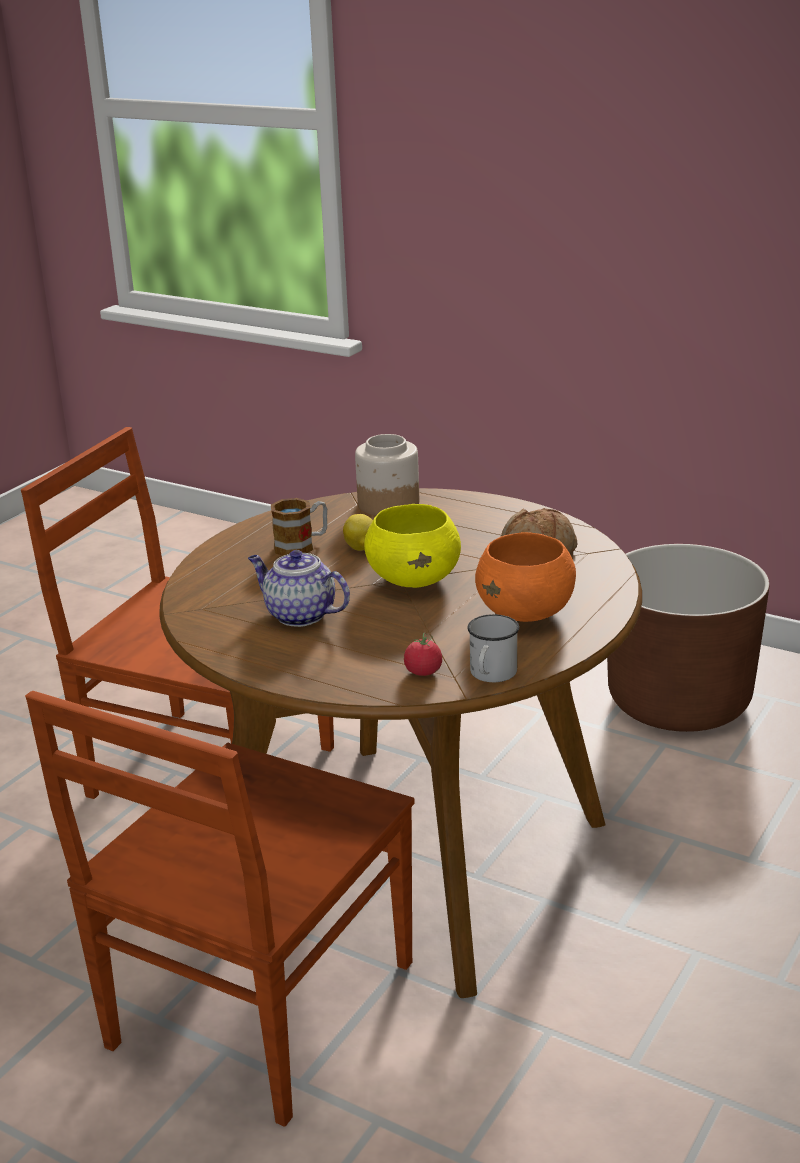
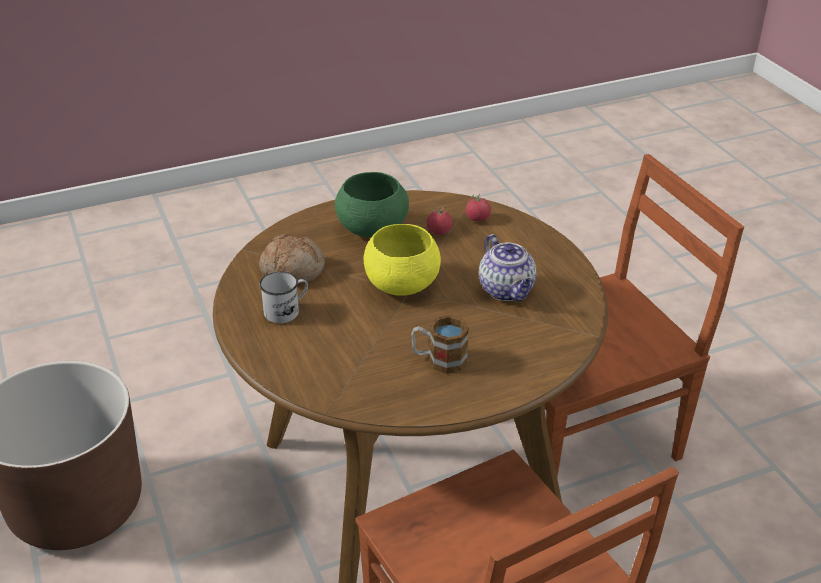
camera: 145 degrees left, 10 degrees up
lemon [343,514,373,551] -> none
jar [355,434,419,516] -> none
white mug [467,614,519,682] -> white mug moved to [259,272,308,323]
orange bowl [475,532,576,622] -> green bowl [335,172,409,237]
none -> tomato [427,206,453,235]

